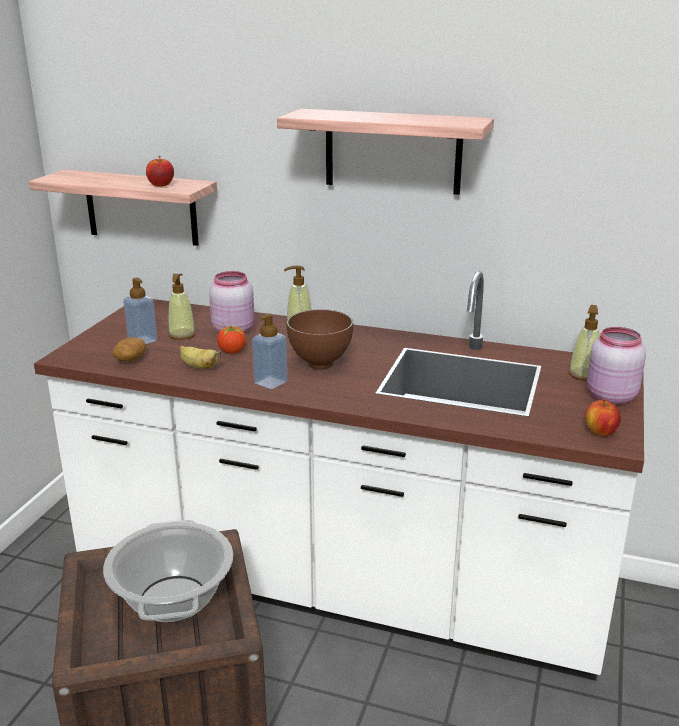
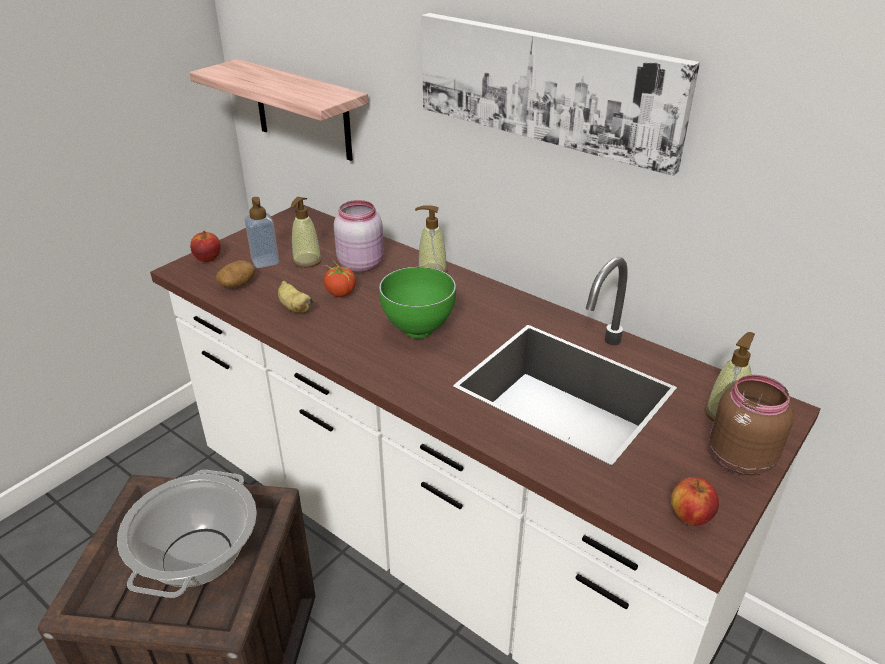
camera: 20 degrees right, 10 degrees up
apple [146,156,174,187] -> apple moved to [190,231,221,262]
soap dispenser [252,313,288,389] -> none
shelf [277,109,494,195] -> picture [422,13,700,176]
brown bowl [287,309,353,370] -> green bowl [379,267,456,339]
pink jar [587,327,646,404] -> brown jar [709,375,794,476]

